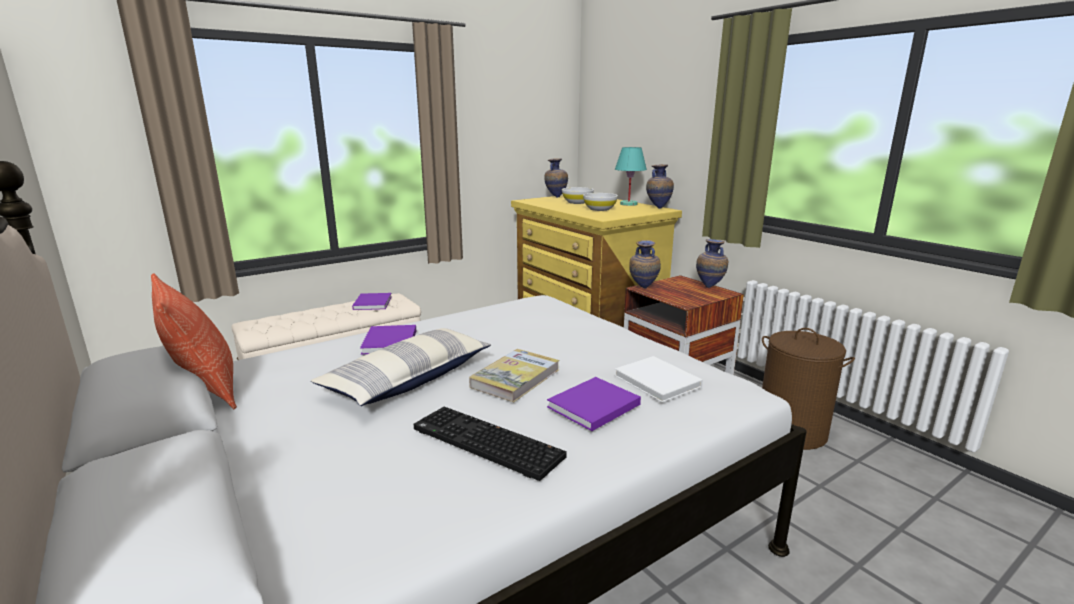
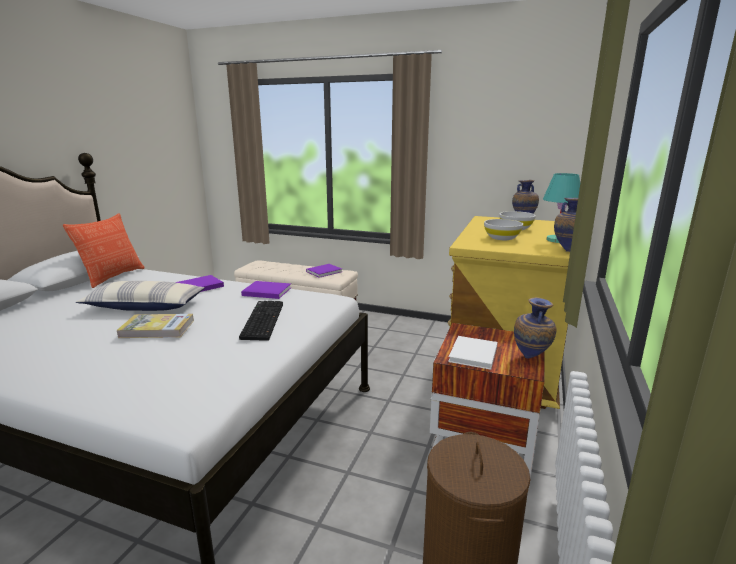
camera: 55 degrees right, 0 degrees up
keyboard [414,407,567,481] -> keyboard moved to [239,301,283,341]
purple book [547,377,641,431] -> purple book moved to [241,281,291,299]
white book [614,356,703,403] -> white book moved to [448,336,497,370]
vase [629,240,661,288] -> none

